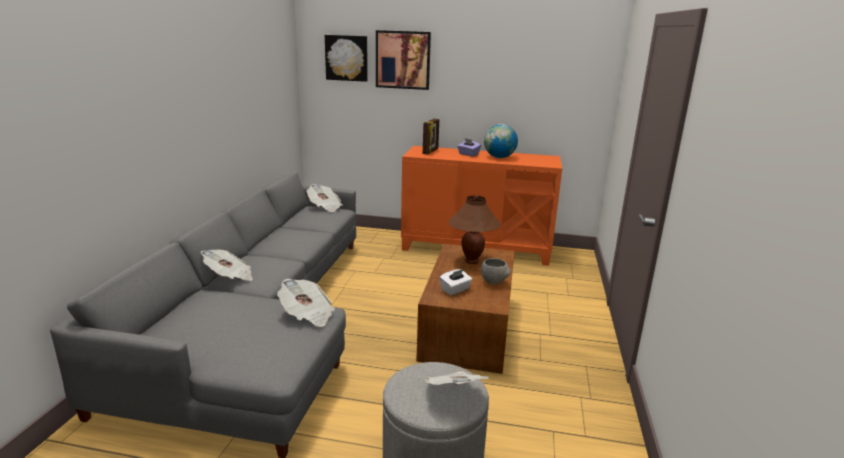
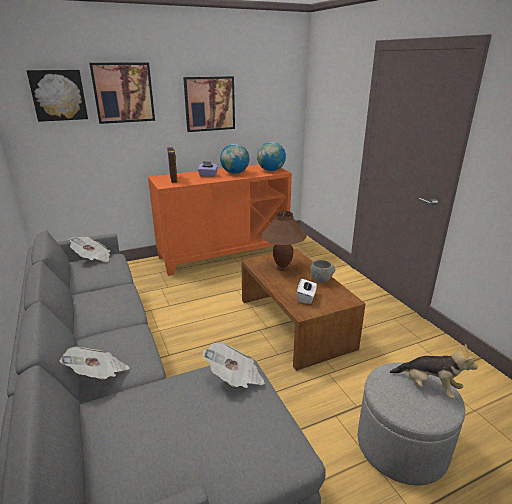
camera: 35 degrees left, 5 degrees up
newspaper [425,371,489,385] -> plush toy [390,344,478,399]
none -> picture [183,76,235,132]
none -> globe [257,142,286,171]

